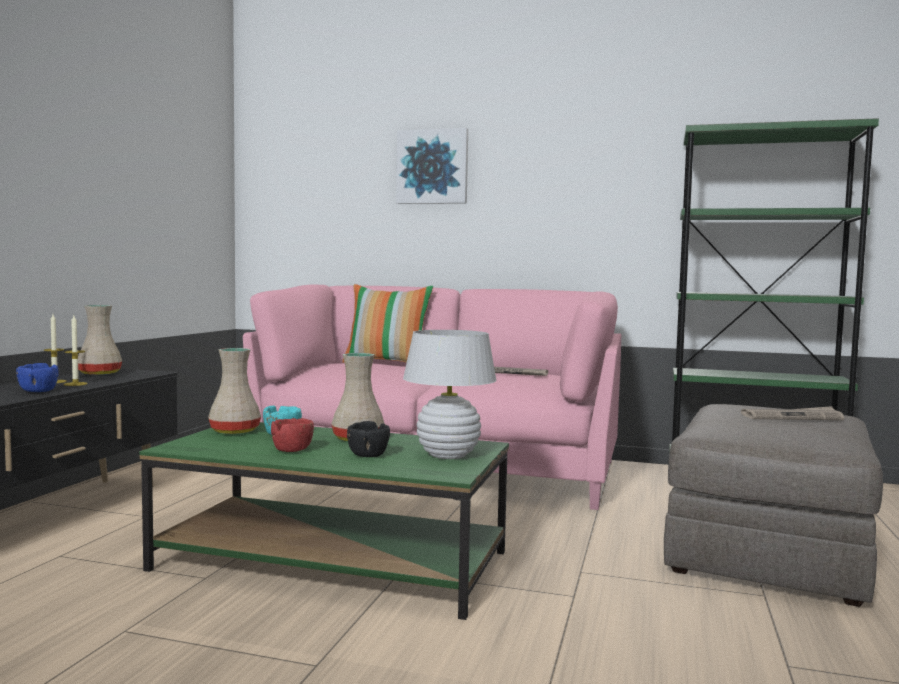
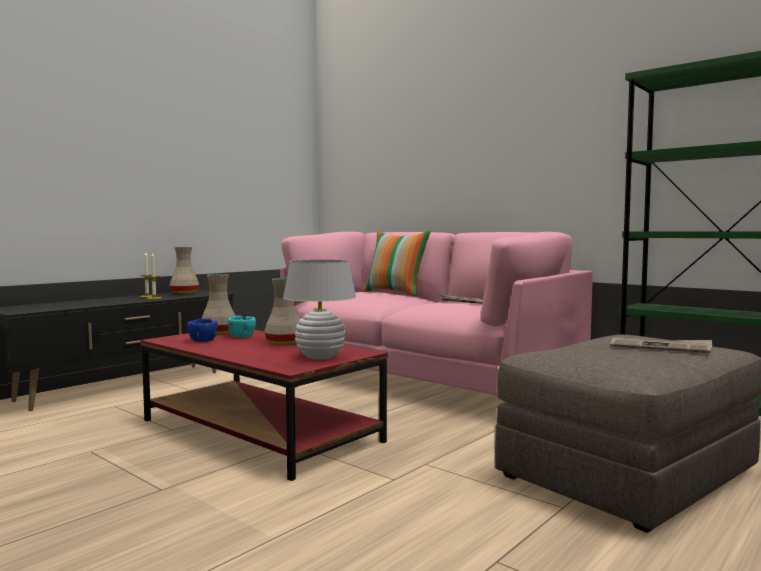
camera: 25 degrees right, 0 degrees up
blue bowl [16,363,59,392] -> blue bowl moved to [187,318,218,342]
green coffee table [139,422,509,620] -> red coffee table [141,330,388,481]
red bowl [271,418,314,452] -> none
black bowl [347,421,390,457] -> none
picture [396,128,468,204] -> none

